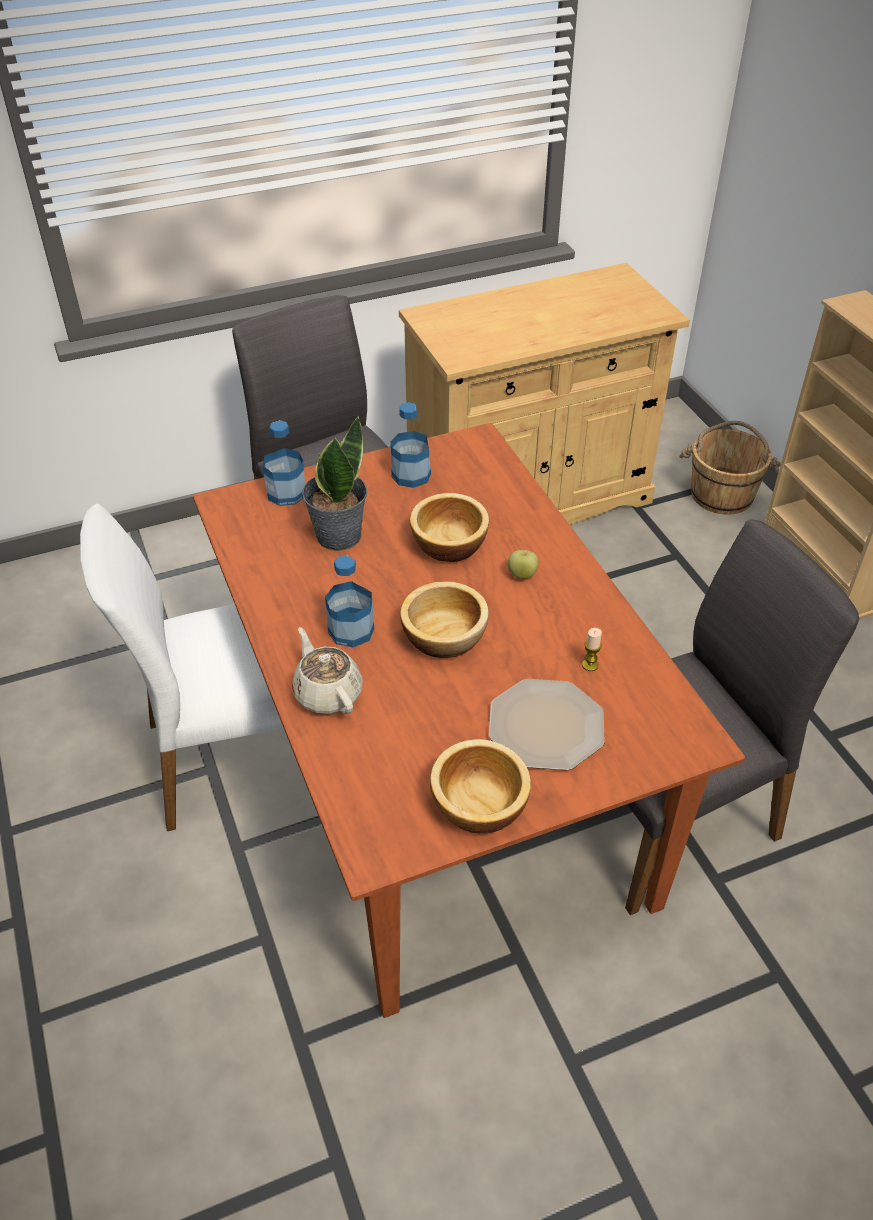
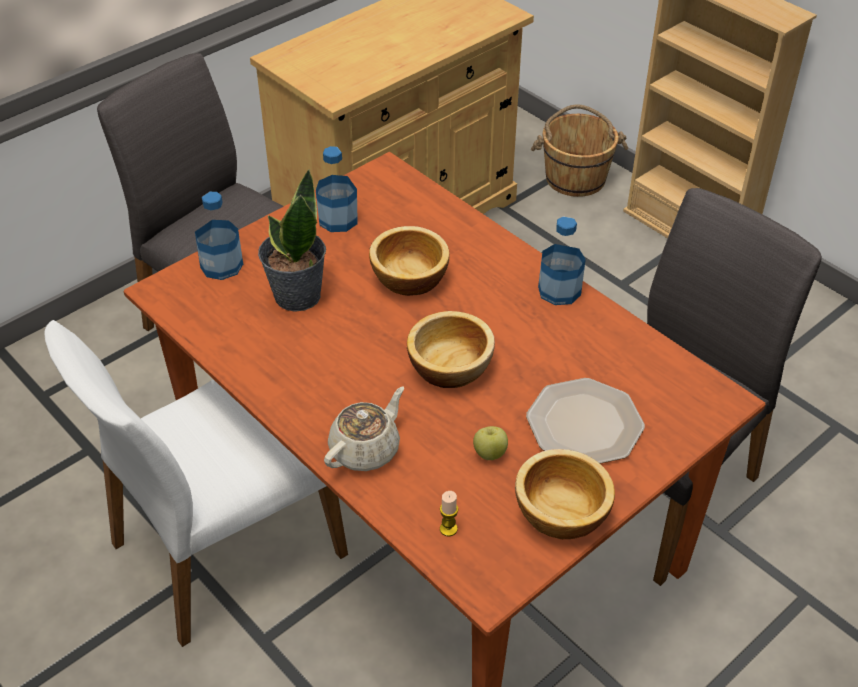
camera: 20 degrees left, 0 degrees up
beige teapot [292,627,363,714] -> beige teapot turned 90 degrees clockwise [324,387,404,471]
bottle [325,555,374,648] -> bottle moved to [538,216,586,305]
apple [508,550,539,579] -> apple moved to [473,426,508,460]
candle [582,628,602,671] -> candle moved to [440,491,458,537]

